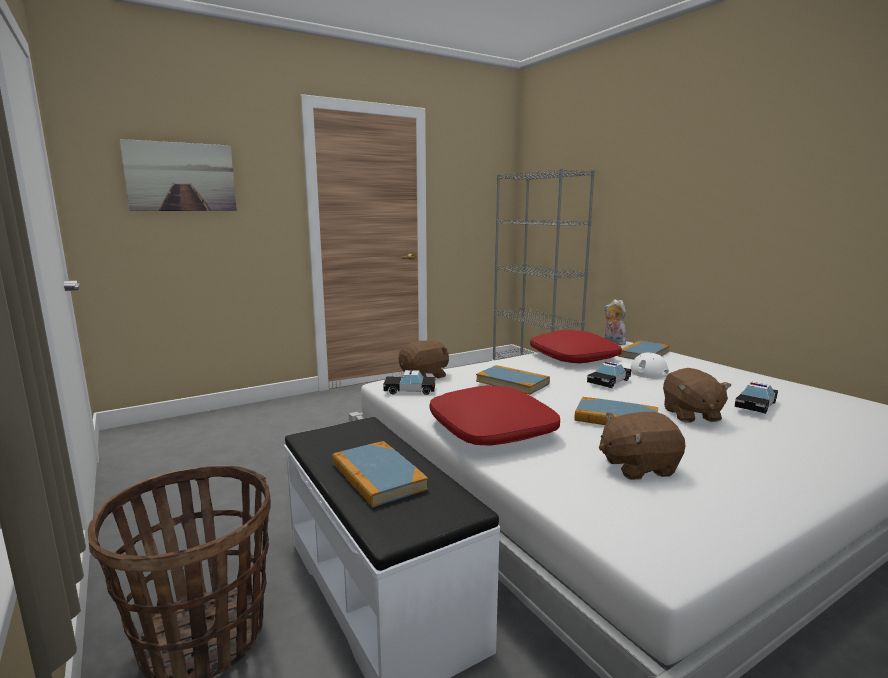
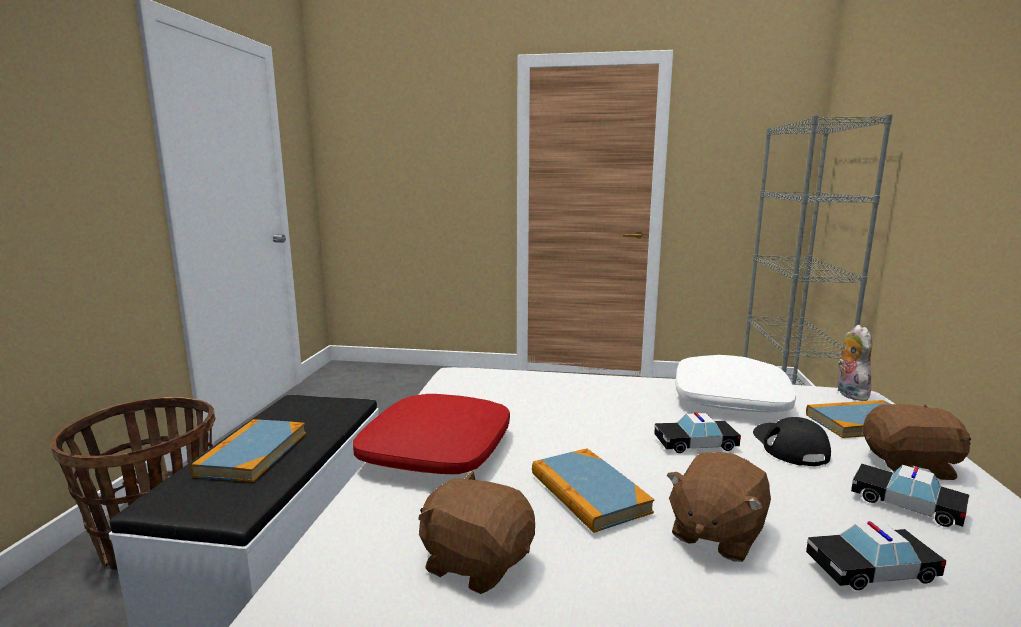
camera: 40 degrees right, 0 degrees up
picture [119,139,237,211] -> none
toy car [383,369,435,395] -> toy car moved to [851,464,969,527]
brown plush toy [399,340,449,378] -> brown plush toy moved to [863,404,971,480]
book [476,365,550,395] -> none
red pillow [530,330,622,363] -> white pillow [675,355,796,413]
white cap [618,353,669,378] -> black cap [753,417,831,466]

